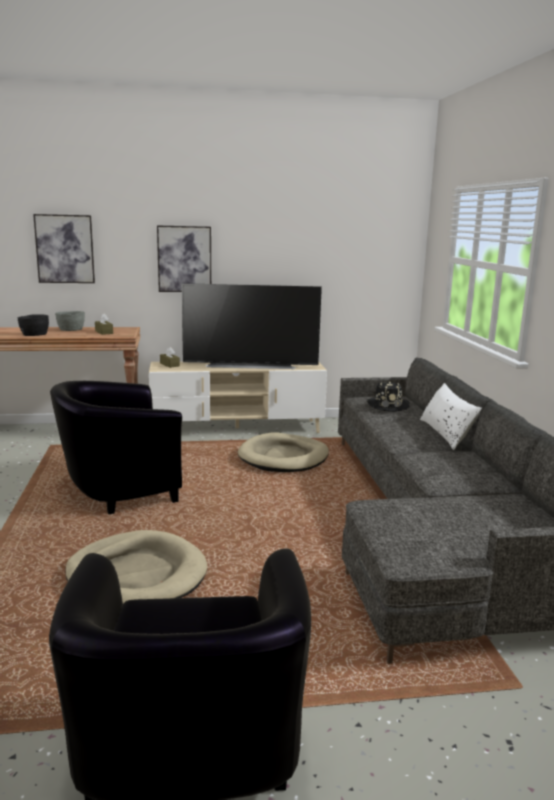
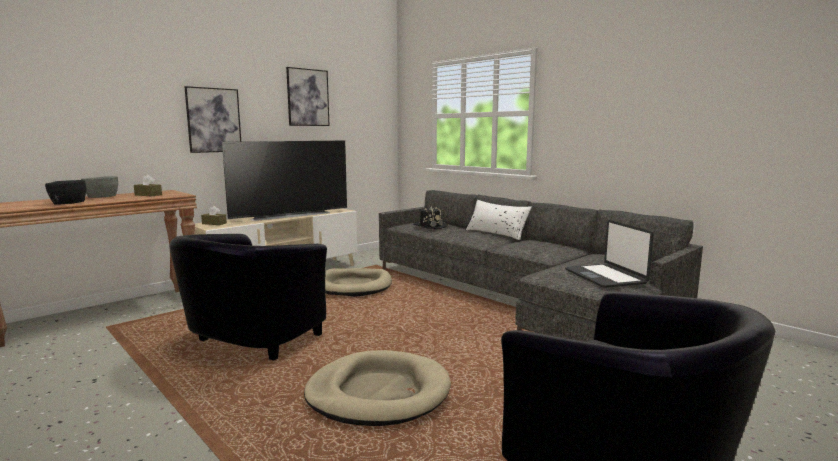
camera: 35 degrees left, 5 degrees down
picture [33,214,95,283] -> picture moved to [286,67,330,126]
none -> laptop [565,220,654,288]

